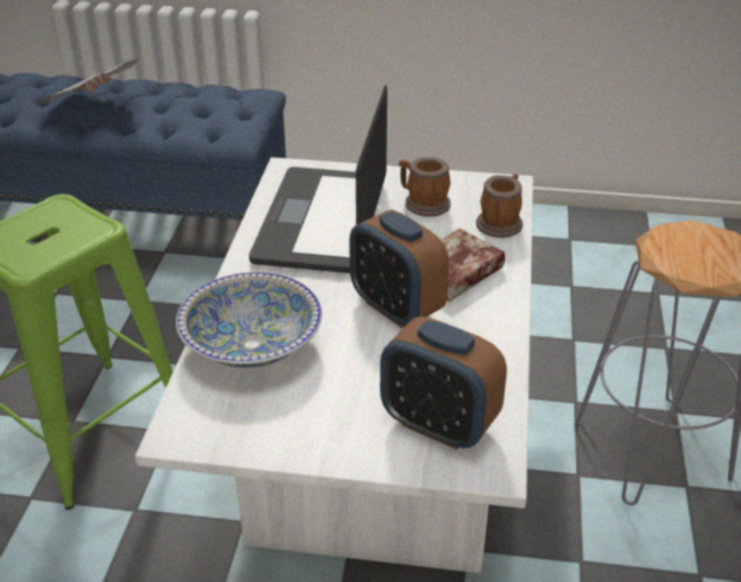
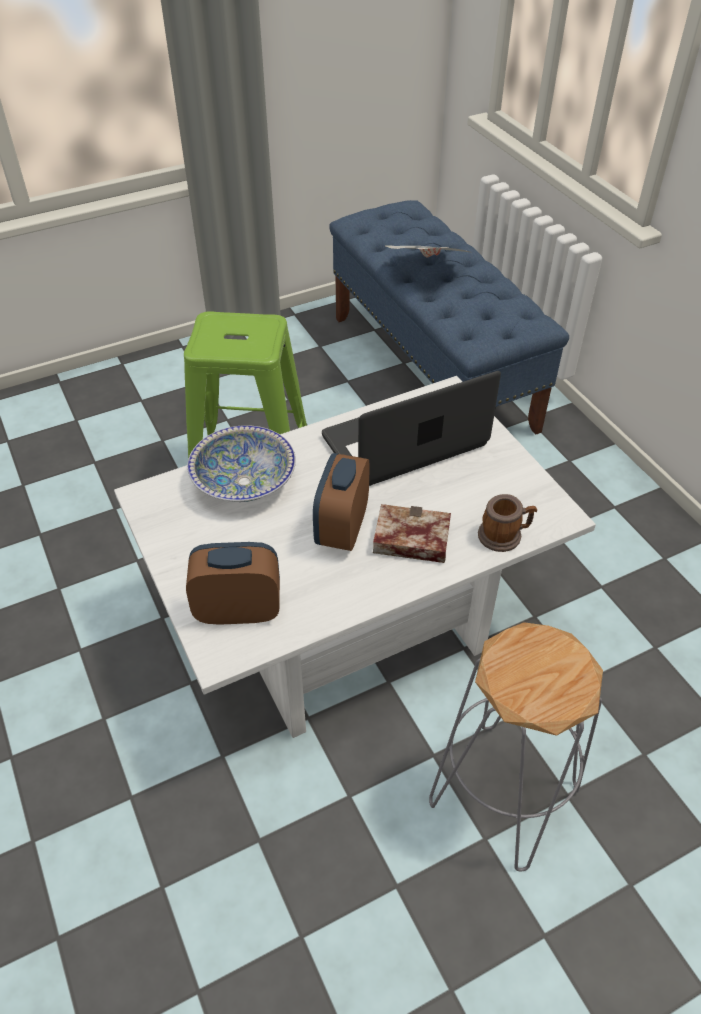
camera: 55 degrees right, 10 degrees up
alarm clock [380,316,507,450] -> alarm clock turned 90 degrees clockwise [186,542,280,625]
mug [399,157,450,217] -> none

